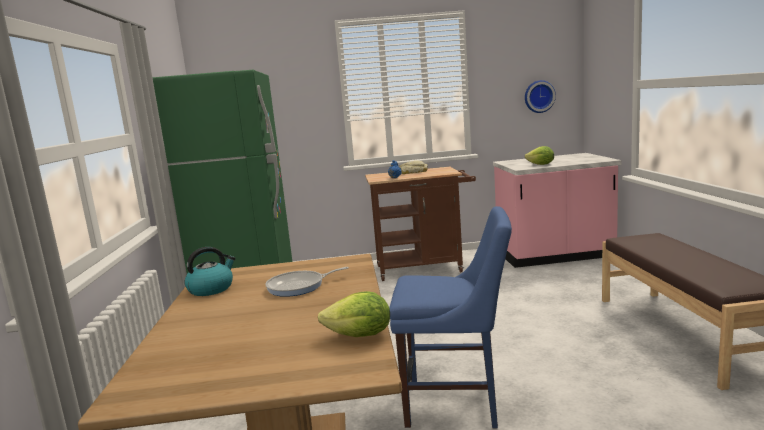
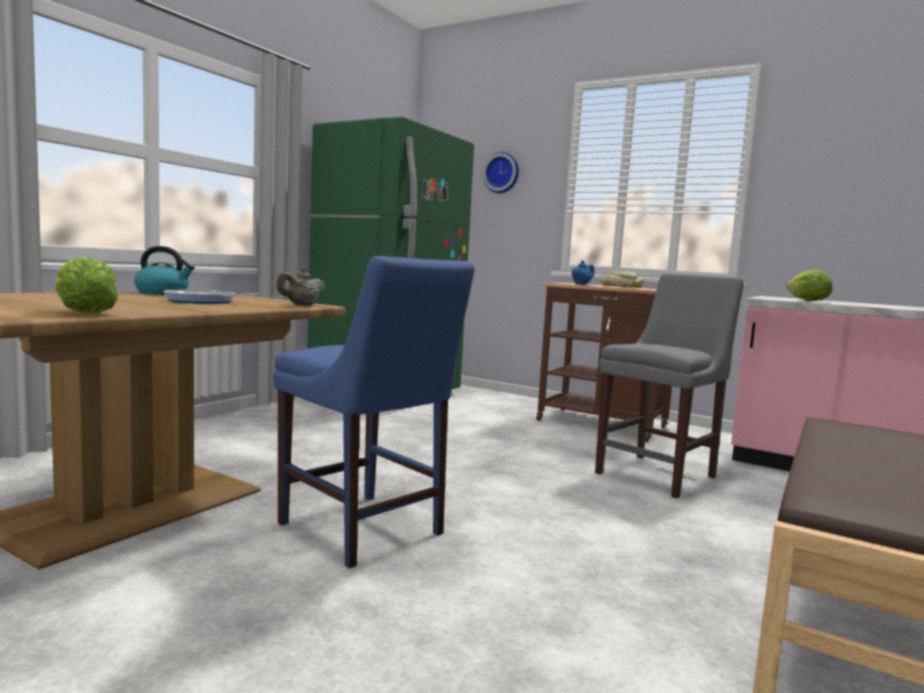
camera: 35 degrees right, 5 degrees down
wall clock [525,80,556,113] -> wall clock moved to [483,152,519,193]
none -> beige teapot [276,267,325,306]
none -> grey chair [595,273,744,498]

